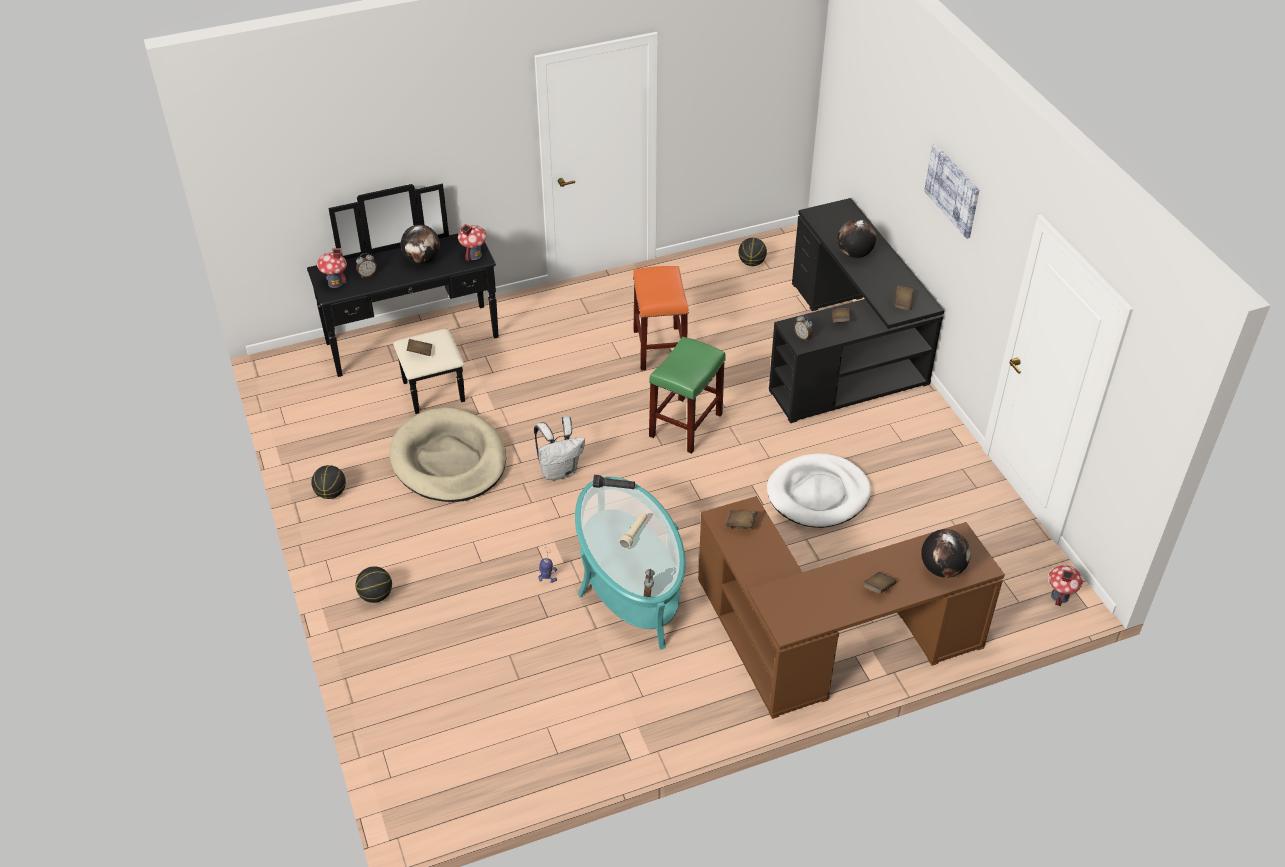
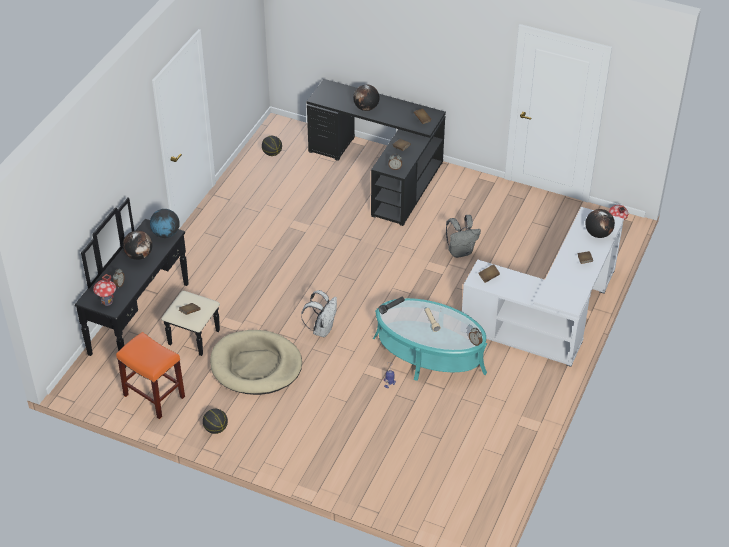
camera: 45 degrees left, 0 degrees up
basketball [356,566,392,603] -> none
toy house [458,224,487,261] -> globe [150,209,180,238]
orange stool [633,266,689,371] -> orange stool moved to [116,332,185,419]
green stool [649,337,726,454] -> none
brown desk [698,496,1005,719] -> white desk [462,207,624,367]
white dog bed [767,454,871,528] -> grey backpack [446,215,481,258]
picture [924,144,979,239] -> none

